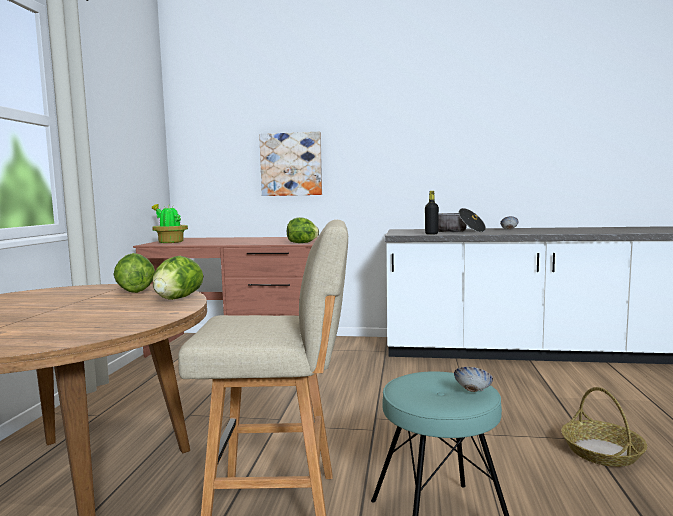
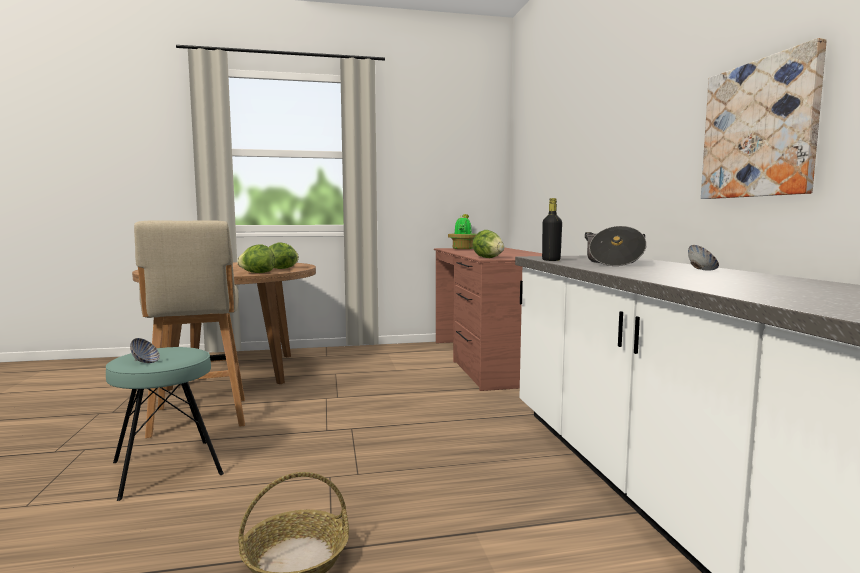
camera: 70 degrees right, 0 degrees up
picture [259,132,322,196] -> picture moved to [701,38,827,199]

